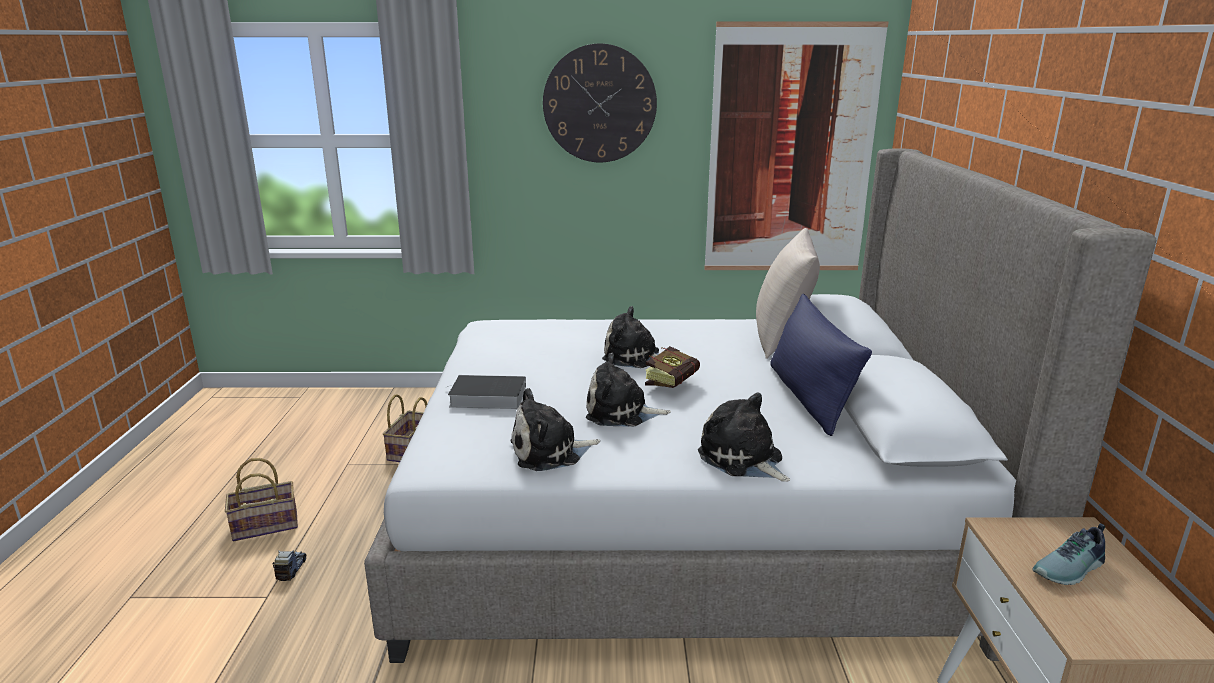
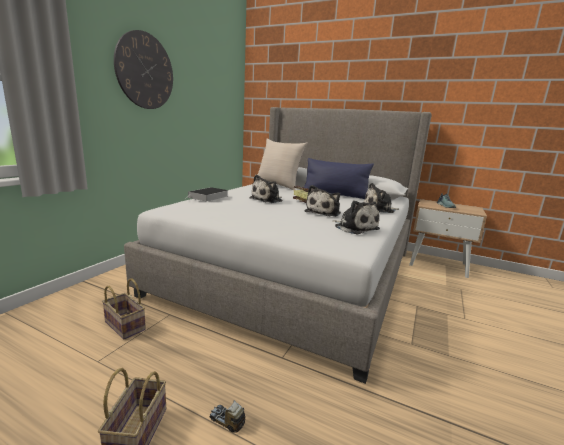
camera: 65 degrees left, 5 degrees down
book [447,375,526,409] -> book moved to [187,187,228,202]
plush toy [510,388,600,471] -> plush toy turned 45 degrees counterclockwise [332,200,380,235]
picture [704,22,889,270] -> none

